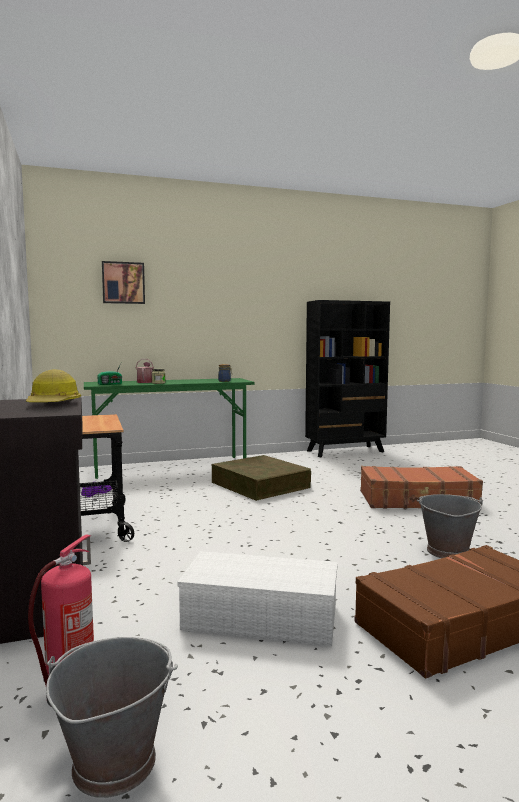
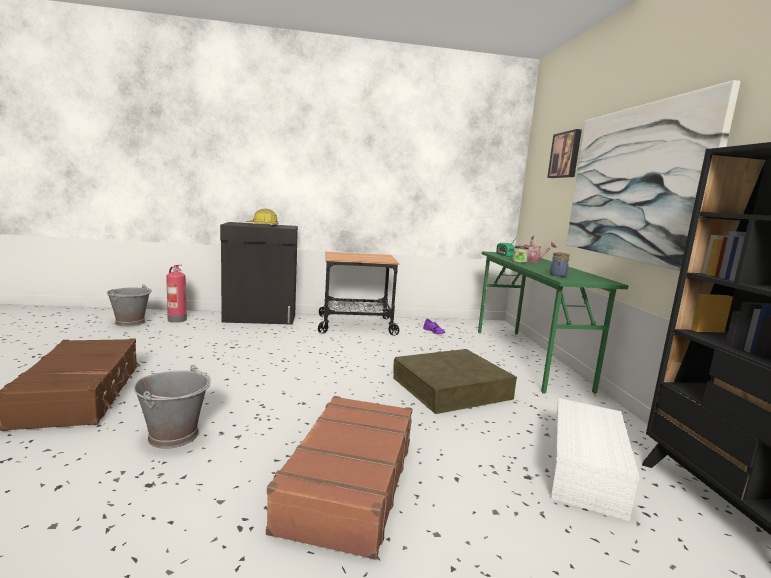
camera: 100 degrees right, 5 degrees up
white storage box [177,551,338,646] -> white storage box moved to [551,398,640,521]
none -> picture [566,80,741,271]

